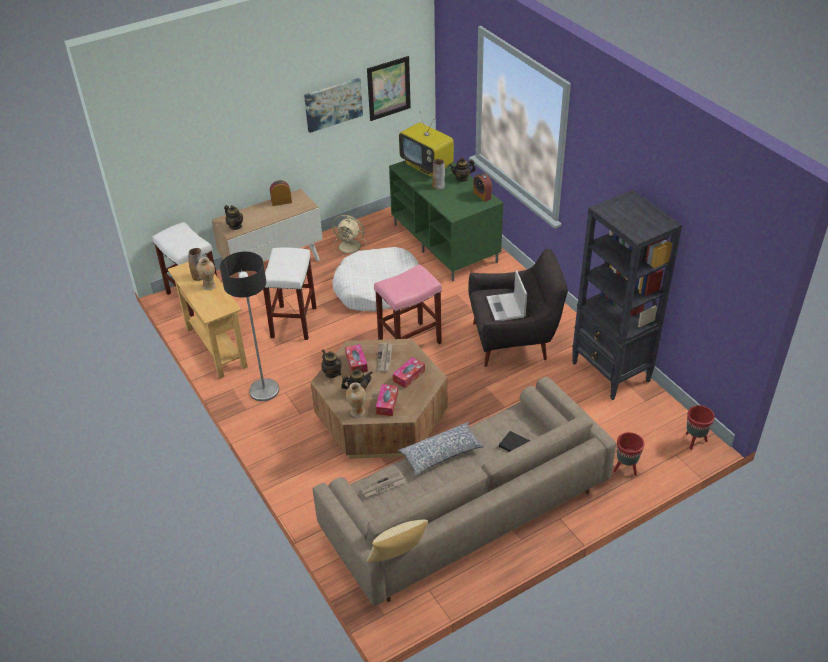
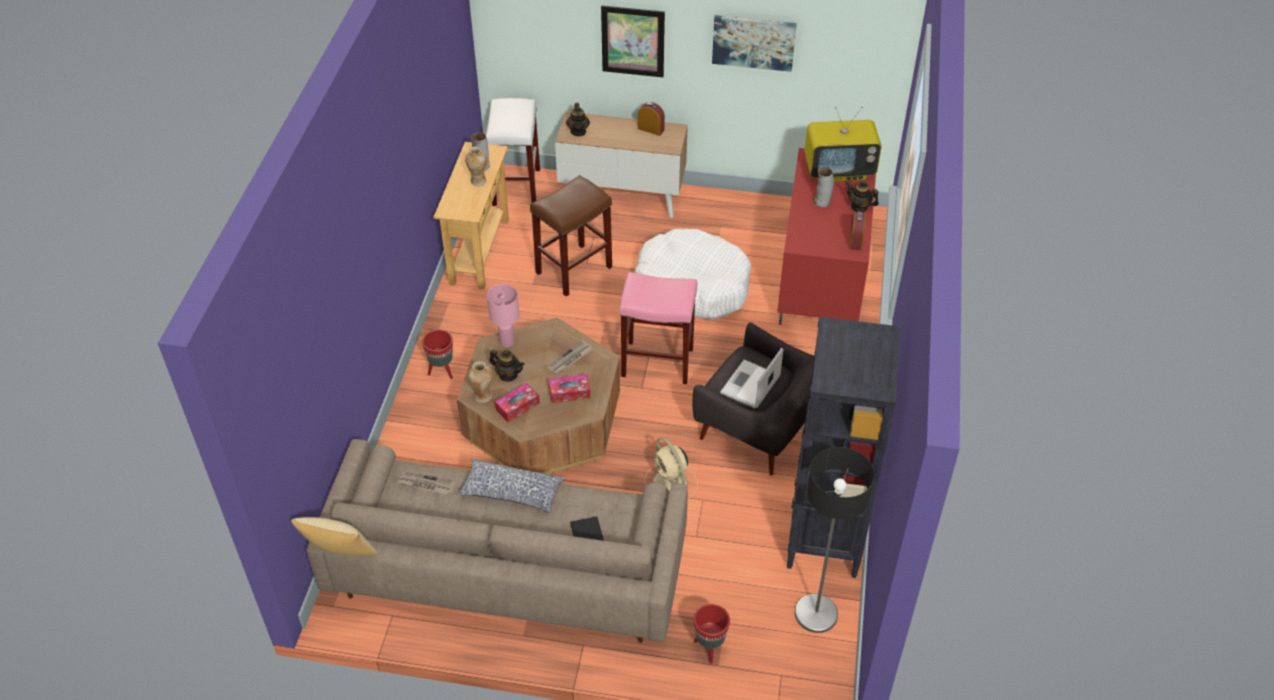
camera: 40 degrees right, 5 degrees up
floor lamp [220,251,279,401] -> floor lamp moved to [795,447,874,633]
white stool [263,247,317,340] -> brown stool [530,175,612,297]
teapot [321,349,342,378] -> pink table lamp [487,284,519,347]
beige fan [332,215,367,256] -> beige fan moved to [644,437,698,499]
tissue box [345,344,368,373] -> none
picture [367,56,411,121] -> picture moved to [601,5,665,77]
green tv stand [389,160,503,281] -> red tv stand [777,148,876,325]
television [399,113,454,177] -> television turned 90 degrees counterclockwise [804,106,882,181]
red planter [686,405,715,450] -> red planter moved to [422,330,453,379]

